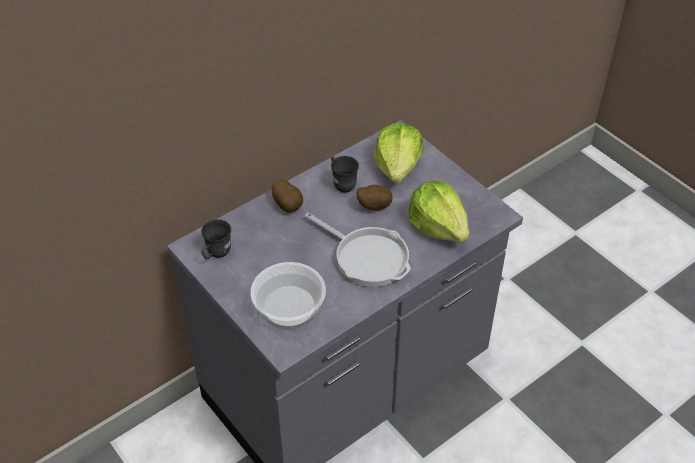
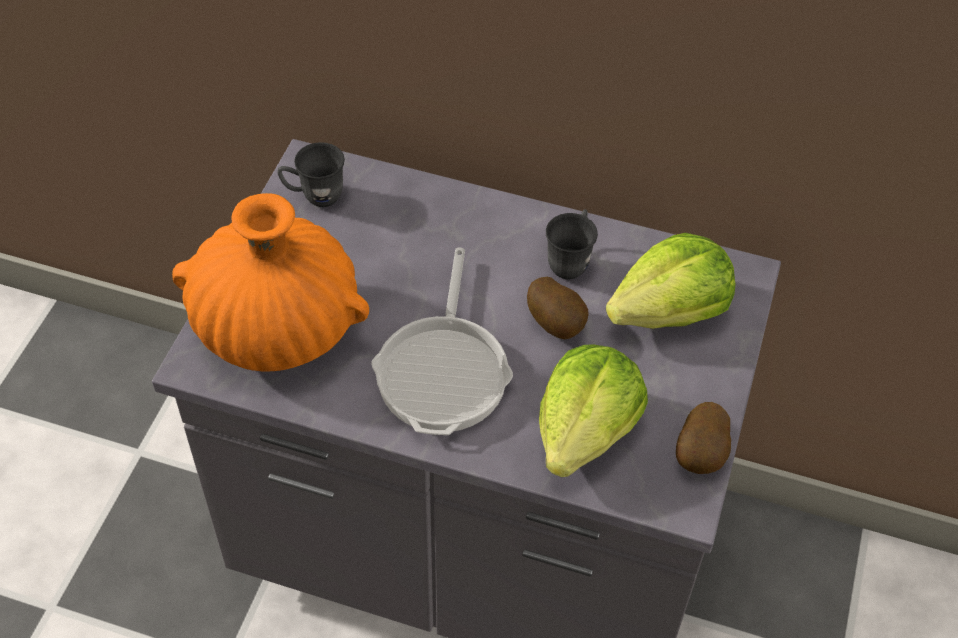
camera: 55 degrees right, 5 degrees up
bowl [250,262,326,330] -> orange vase [172,193,369,372]
potato [272,179,303,212] -> potato moved to [676,402,731,474]

